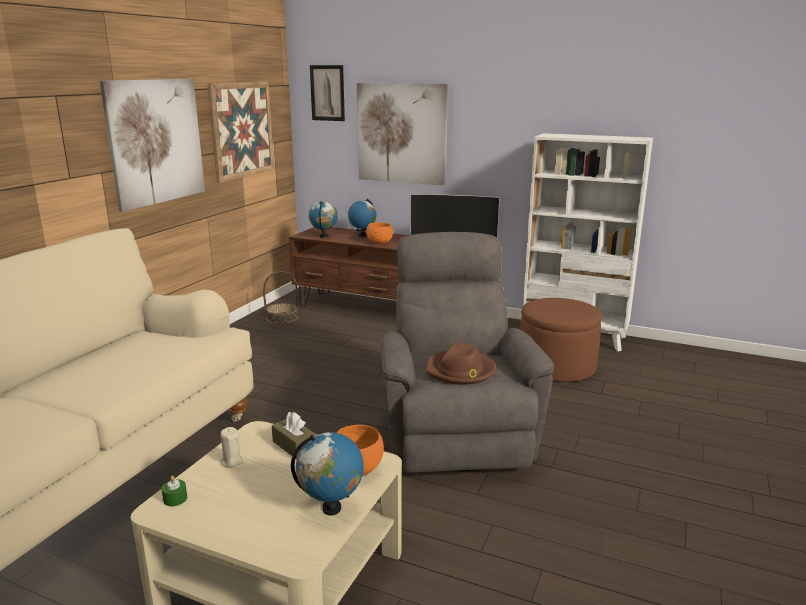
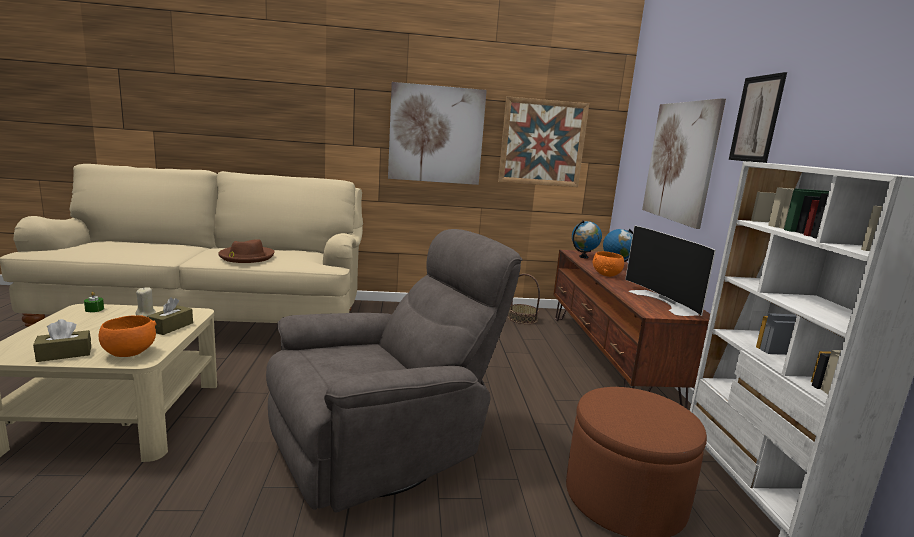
camera: 60 degrees right, 5 degrees down
globe [291,432,364,515] -> brown tissue box [33,319,91,362]
picture [310,65,345,121] -> picture moved to [729,72,787,163]
brown hat [426,343,496,385] -> brown hat moved to [218,239,275,263]

